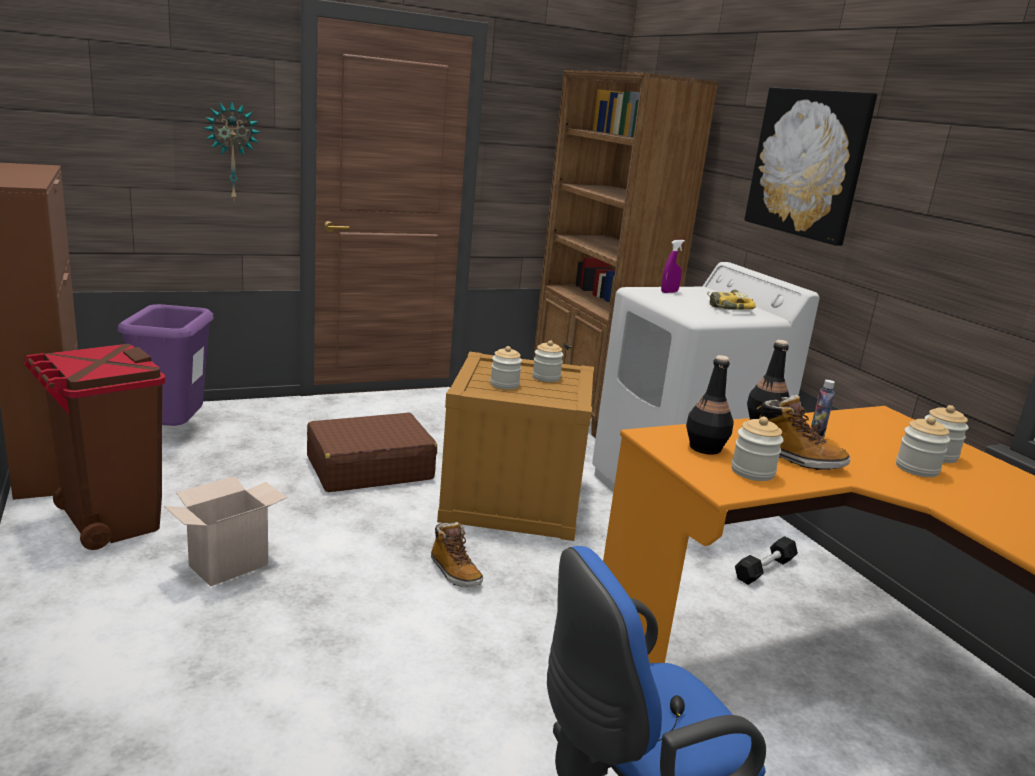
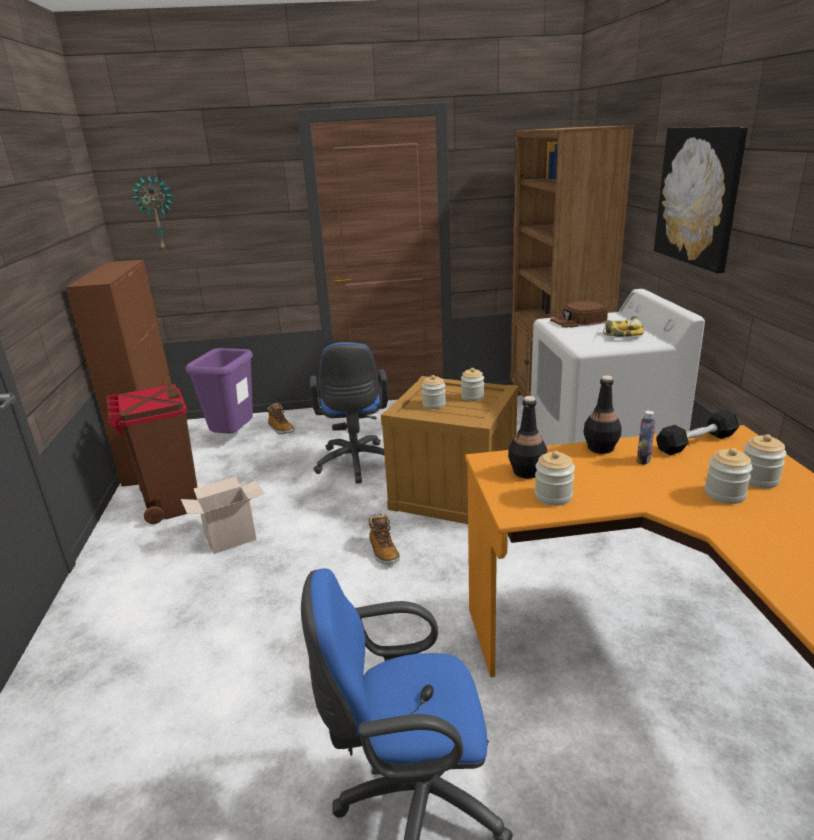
camera: 20 degrees right, 5 degrees up
wall clock [204,102,260,200] -> wall clock moved to [132,175,174,250]
brown suitcase [307,412,437,492] -> blue office chair [310,342,388,484]
purple spray bottle [661,240,685,293] -> brown cap [550,301,608,328]
black dumbbell [735,536,798,585] -> black dumbbell moved to [656,410,739,455]
boot [757,395,851,470] -> boot moved to [267,403,295,434]

